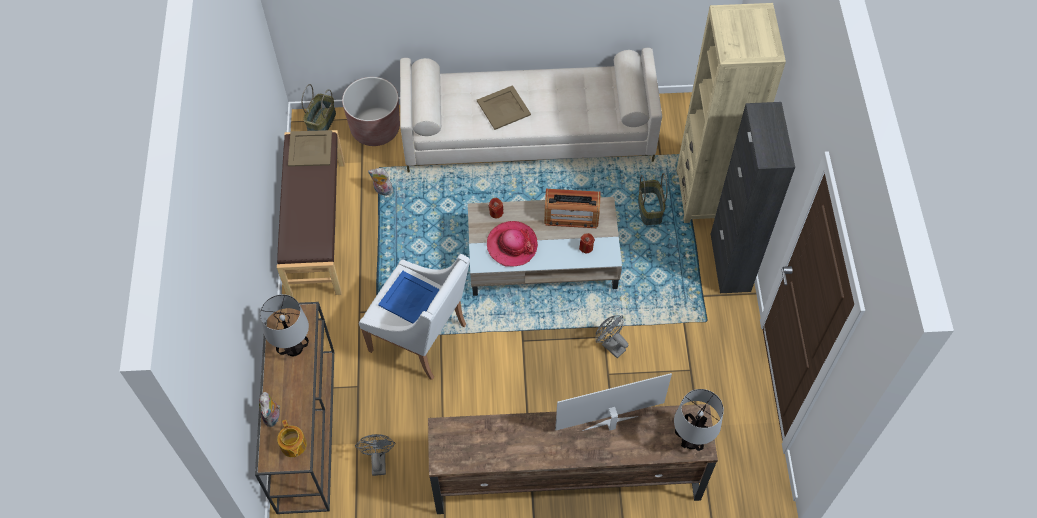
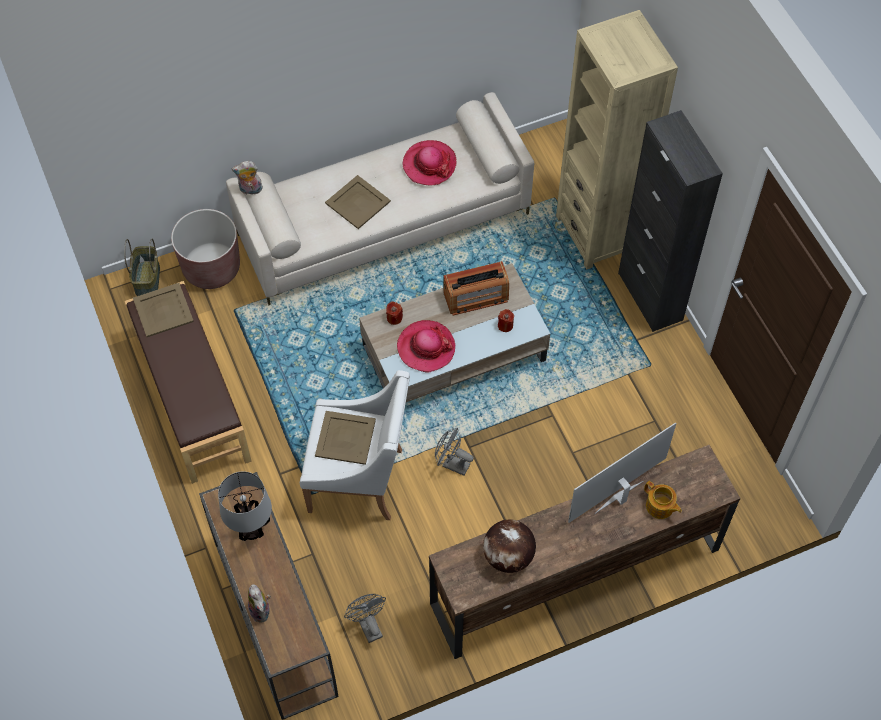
camera: 20 degrees left, 0 degrees up
teapot [277,420,307,457] -> teapot moved to [644,481,682,519]
plush toy [368,168,393,196] -> plush toy moved to [232,161,263,195]
blue tray [378,271,440,324] -> beige tray [315,411,376,465]
grey fan [596,315,628,358] -> grey fan moved to [435,428,474,476]
basket [638,173,667,225] -> none
table lamp [674,389,724,451] -> none
none -> hat [403,140,457,186]
none -> globe [483,519,536,573]

